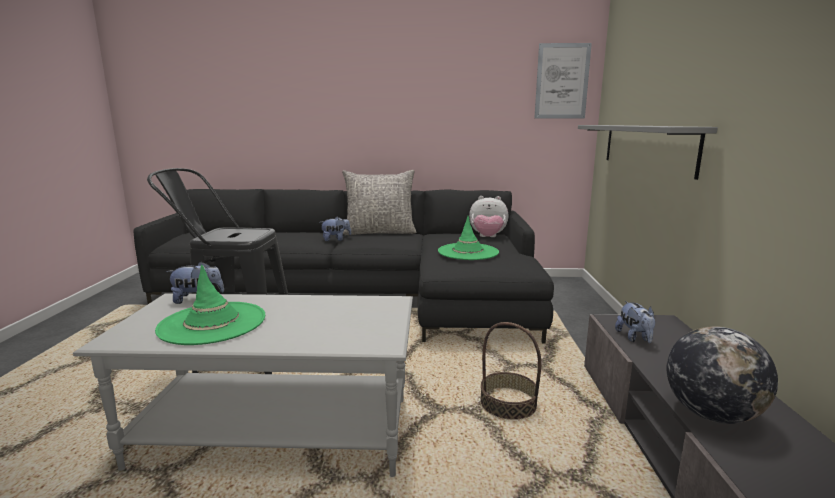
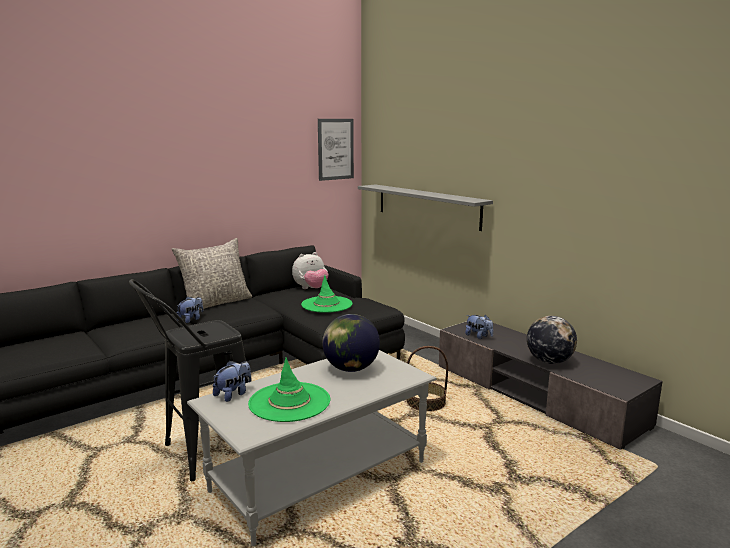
camera: 40 degrees left, 0 degrees up
none -> globe [322,314,380,372]

